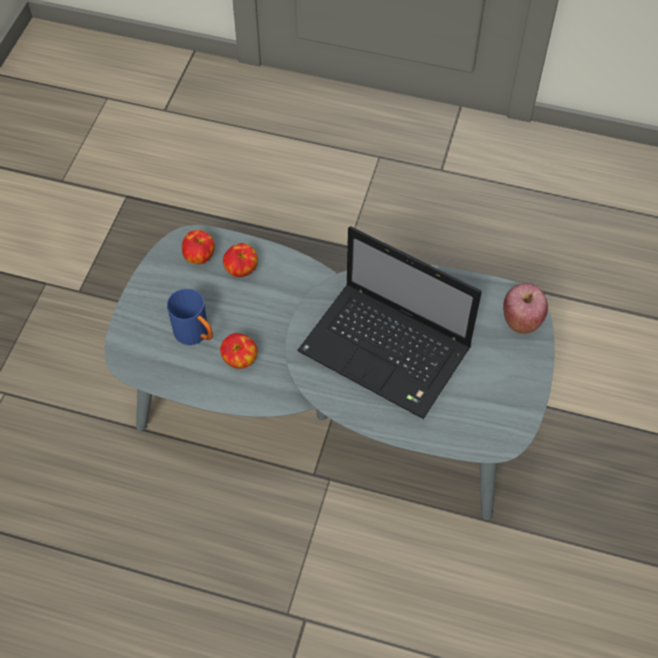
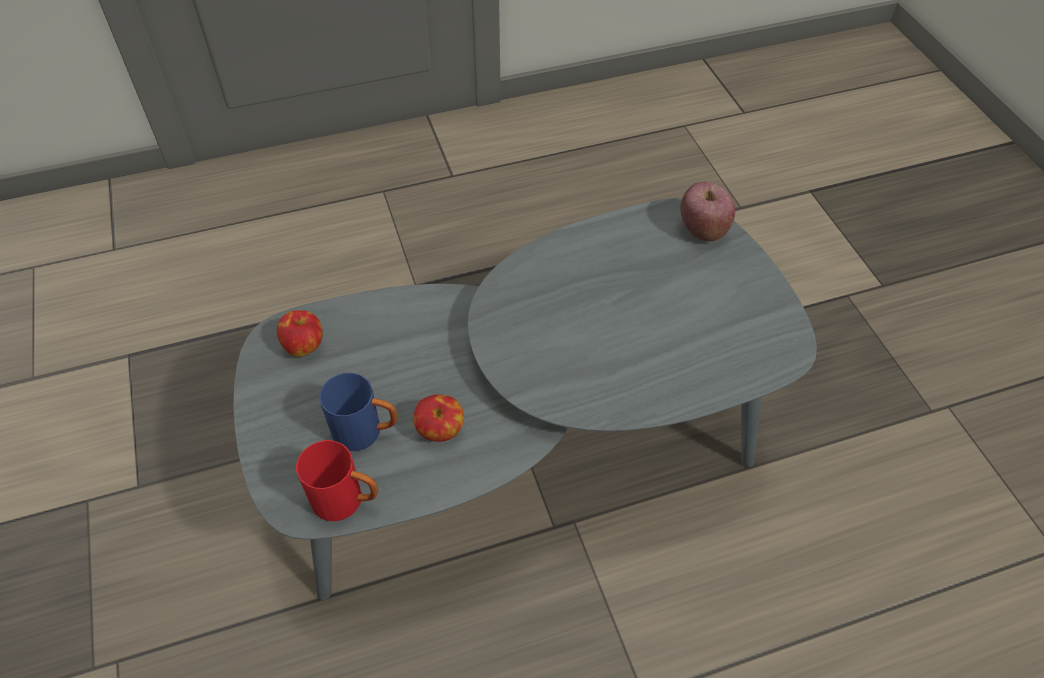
camera: 35 degrees left, 5 degrees down
apple [223,243,258,277] -> none
laptop [297,226,482,419] -> none
none -> red mug [296,440,378,521]

